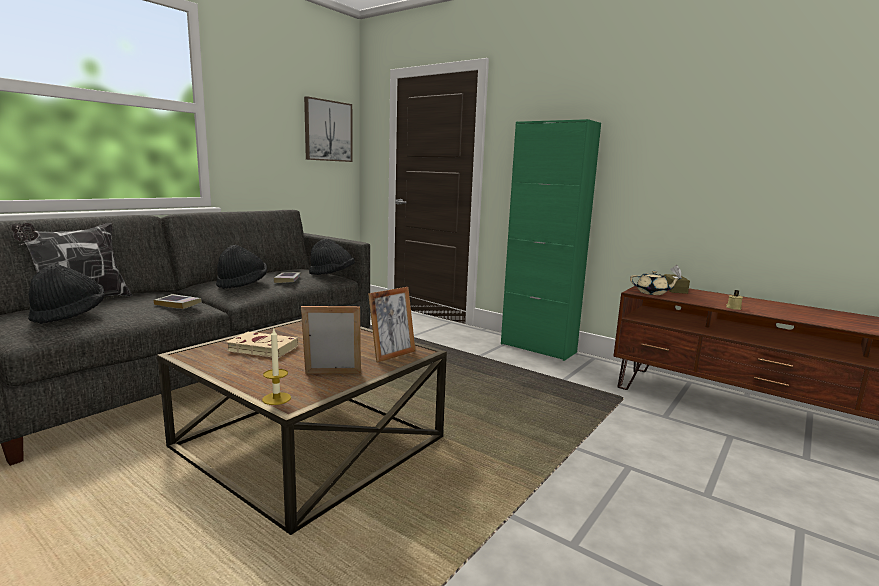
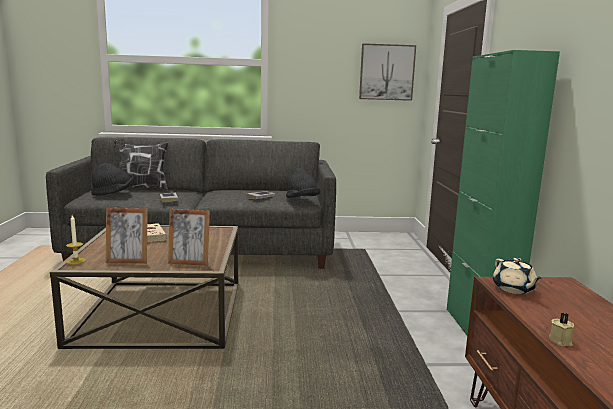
camera: 50 degrees right, 0 degrees up
black hat [216,245,267,289] -> none
picture frame [301,306,361,374] -> picture frame turned 135 degrees clockwise [106,208,148,264]
brown tissue box [664,265,690,294] -> none

